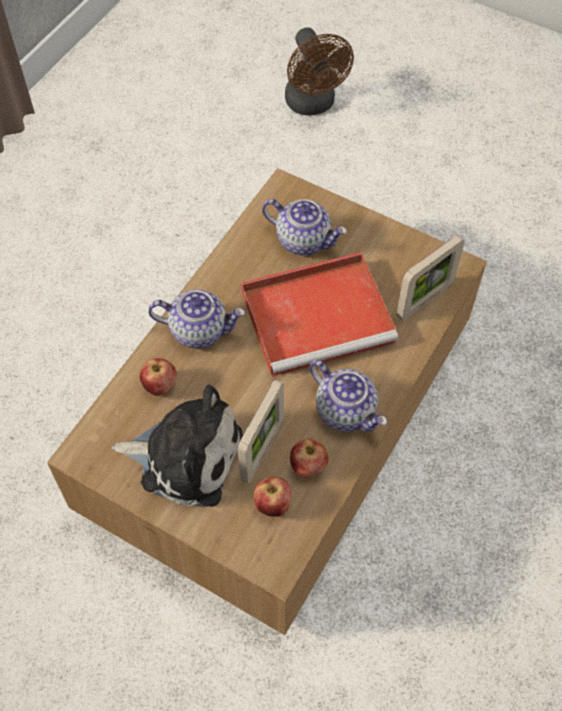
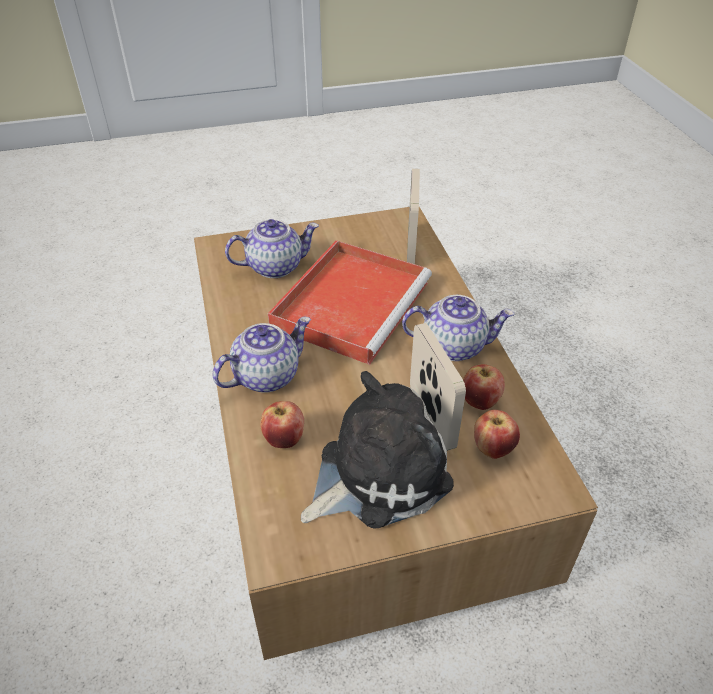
camera: 45 degrees left, 15 degrees down
brown fan [285,27,354,116] -> none

